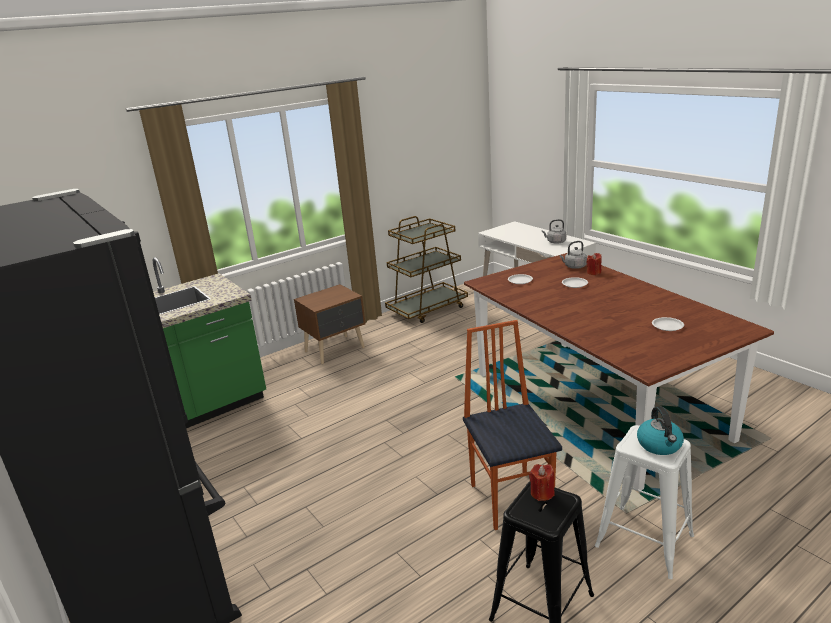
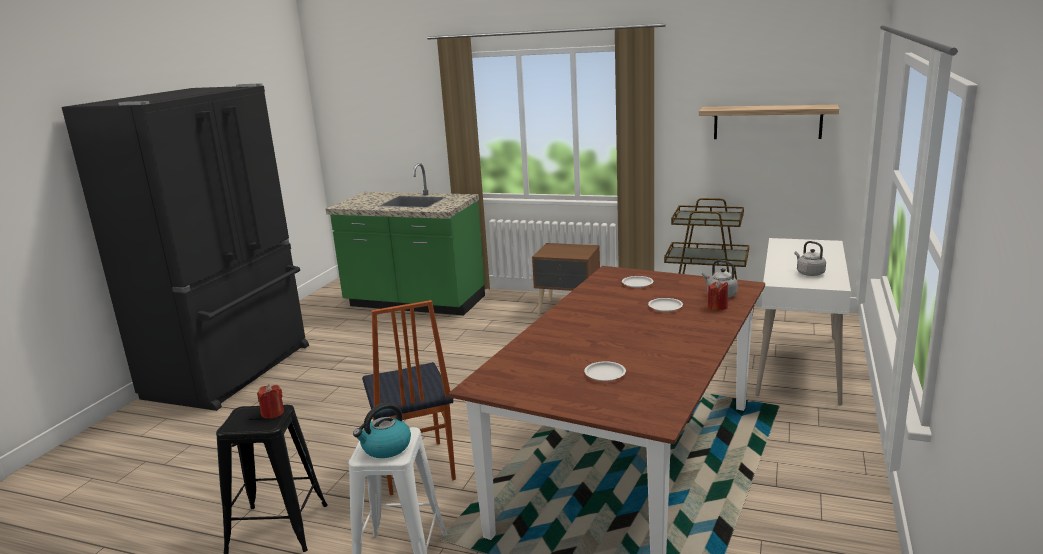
camera: 55 degrees right, 5 degrees down
chair [463,320,562,530] -> chair turned 120 degrees clockwise [362,300,456,495]
none -> shelf [699,104,839,139]

